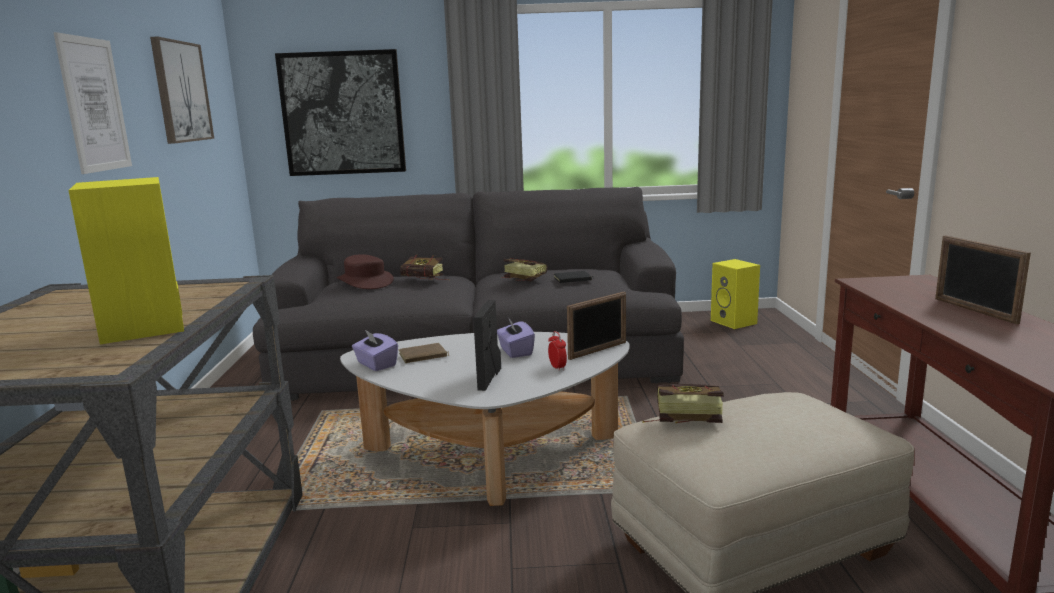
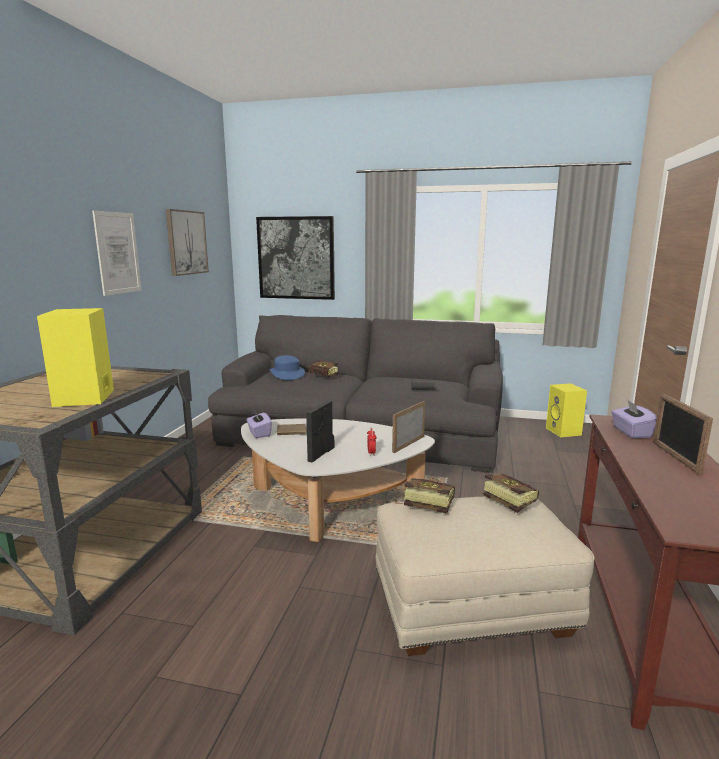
camera: 15 degrees right, 0 degrees up
brown hat [336,254,394,289] -> blue hat [269,355,305,380]
purple tissue box [497,319,535,358] -> purple tissue box moved to [611,399,657,438]
book [501,258,547,282] -> book moved to [479,474,539,513]
picture frame [567,292,626,360] -> picture frame turned 150 degrees clockwise [392,401,425,453]

